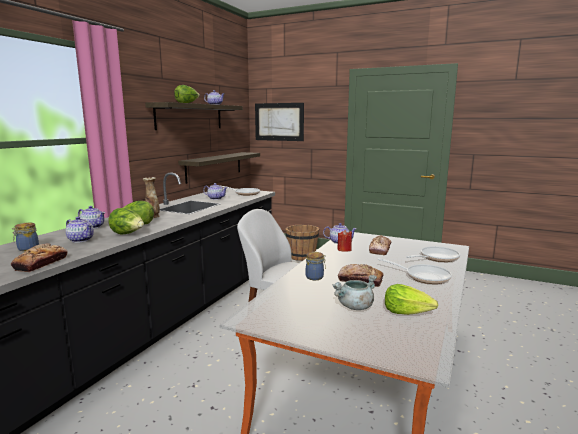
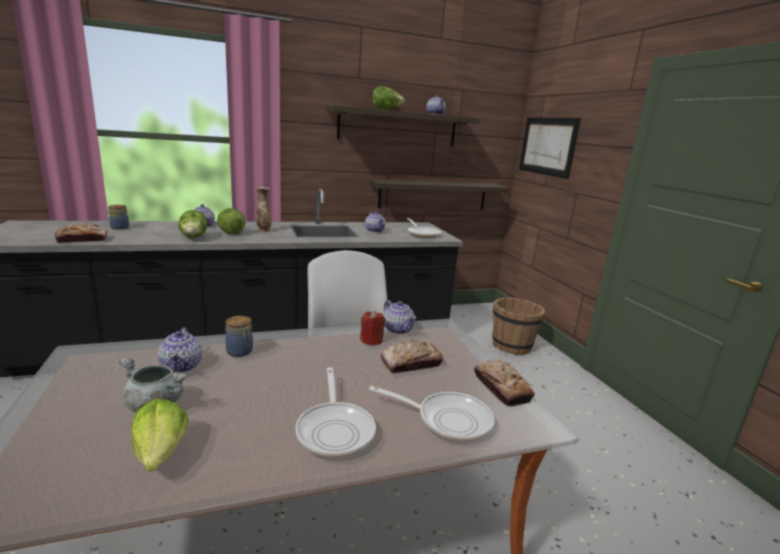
camera: 45 degrees right, 5 degrees up
teapot [66,217,94,243] -> teapot moved to [158,327,202,373]
bread [338,264,384,287] -> bread moved to [474,359,535,407]

